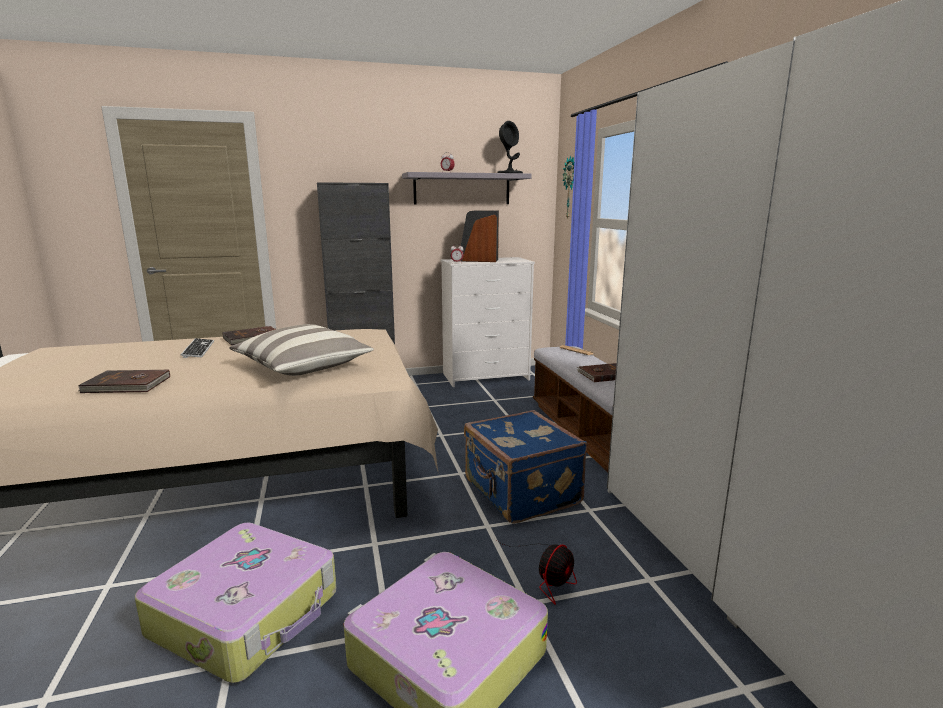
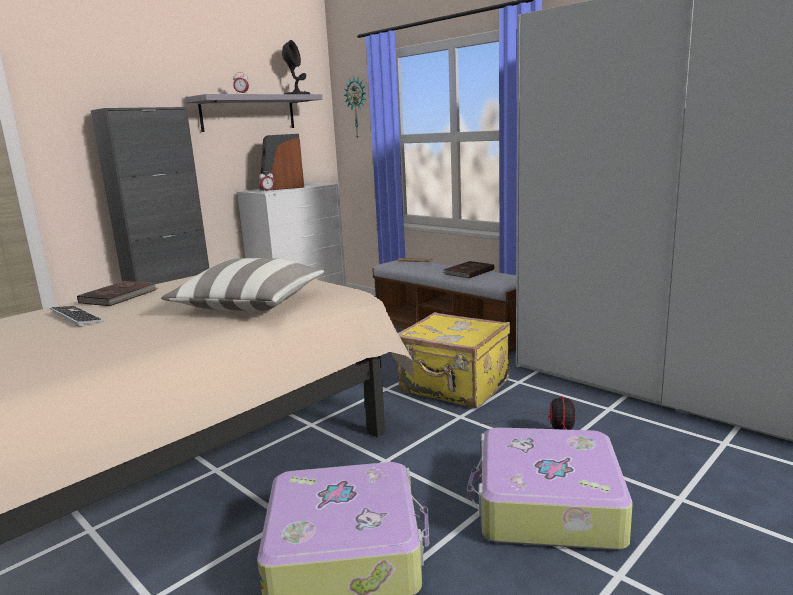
camera: 30 degrees left, 0 degrees up
brown book [78,370,170,393] -> none
blue suitcase [464,410,587,524] -> yellow suitcase [398,312,510,408]

